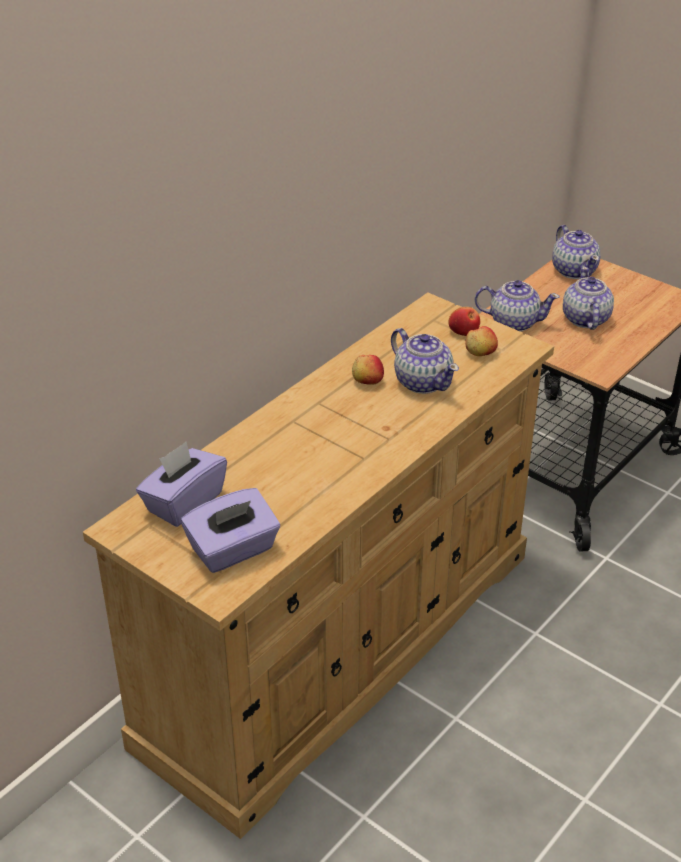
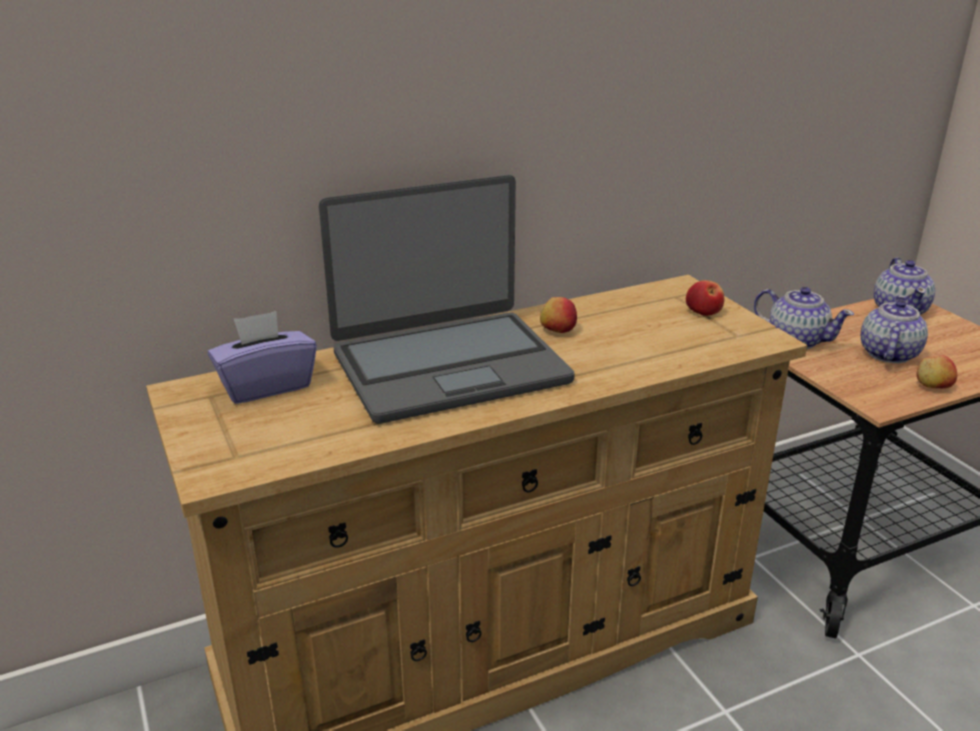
camera: 25 degrees right, 10 degrees down
purple tissue box [181,488,280,573] -> none
teapot [391,328,459,394] -> none
apple [465,326,498,356] -> apple moved to [917,355,957,388]
none -> laptop [319,175,575,424]

